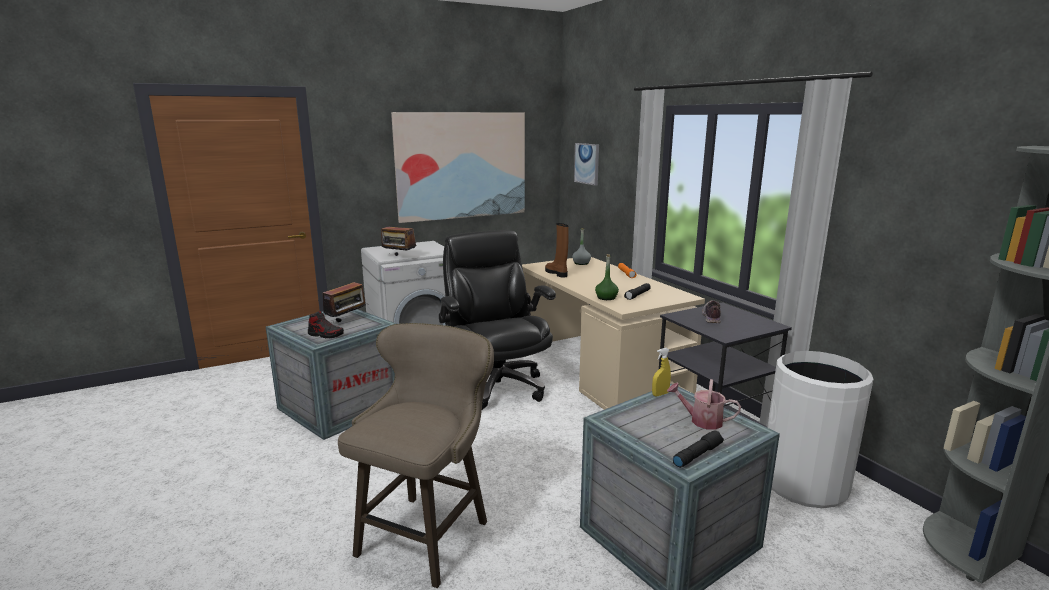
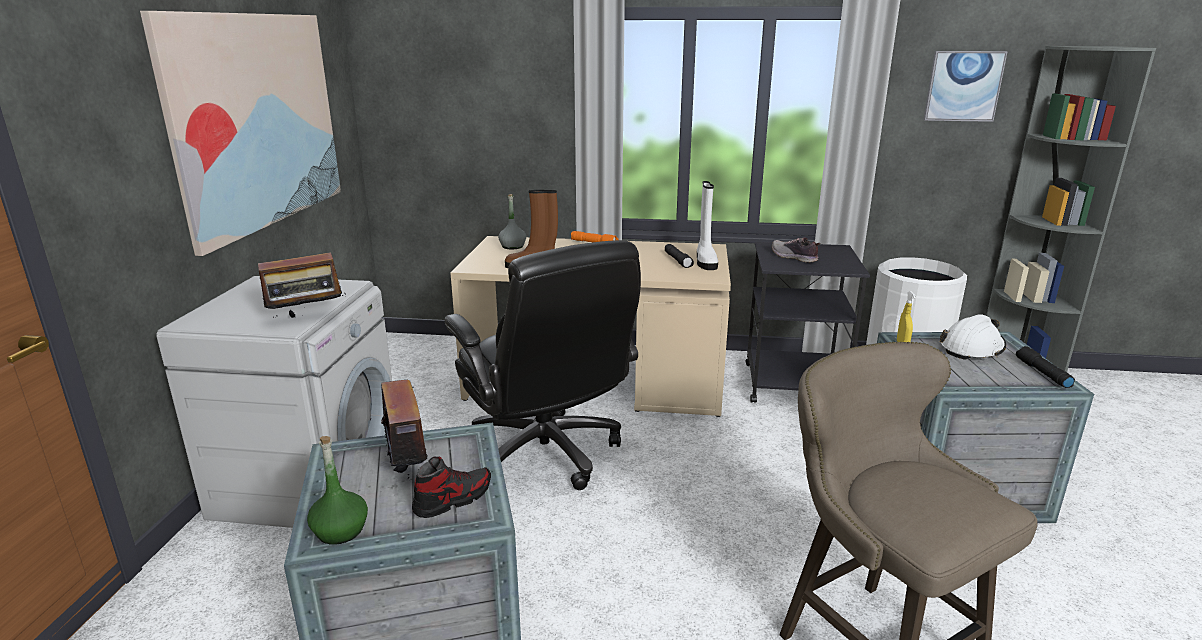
camera: 55 degrees left, 5 degrees up
black office chair [439,230,556,410] -> black office chair turned 135 degrees counterclockwise [444,240,641,490]
picture [574,143,599,186] -> picture moved to [923,51,1008,122]
green bottle [595,254,619,300] -> green bottle moved to [307,436,368,545]
watering can [667,379,741,430] -> white hard hat [940,314,1006,360]
none -> white boot [697,181,718,270]

